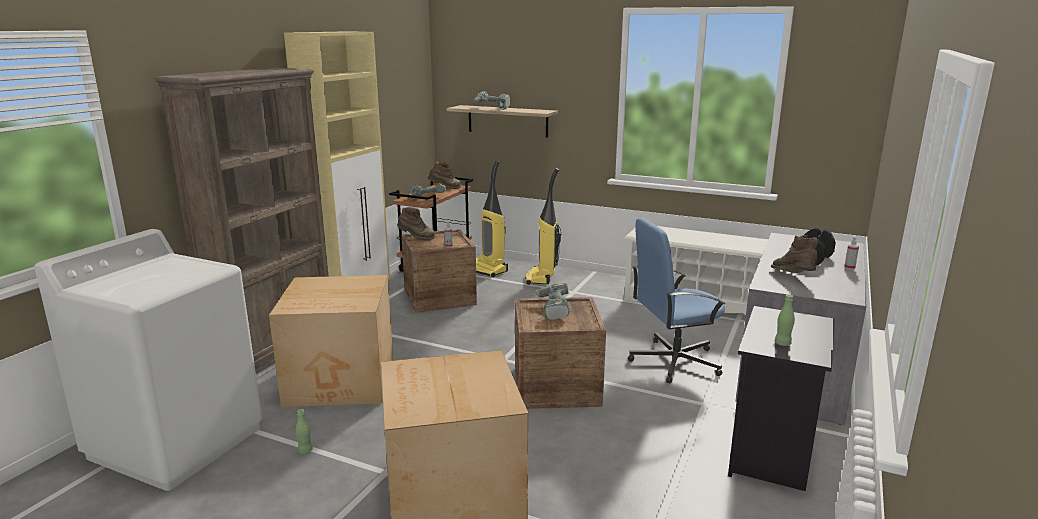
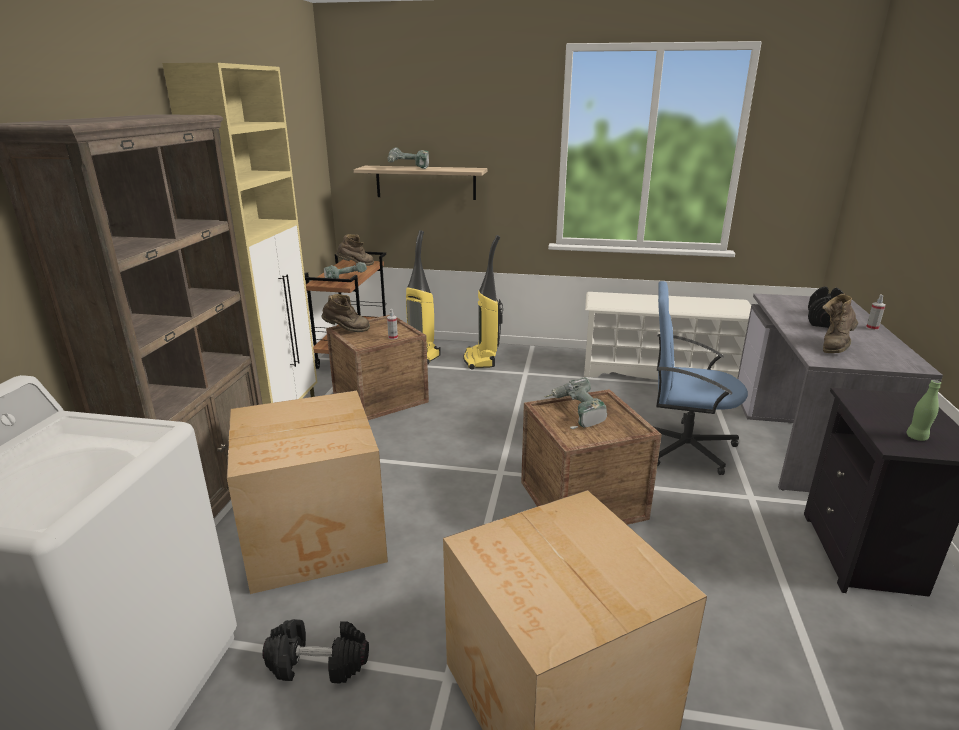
camera: 15 degrees left, 5 degrees up
green bottle [296,409,313,454] -> black dumbbell [262,619,369,684]
blue office chair [628,218,725,384] -> blue office chair turned 45 degrees clockwise [654,281,748,475]
brown boot [771,236,818,273] -> brown boot turned 105 degrees counterclockwise [822,293,858,353]

